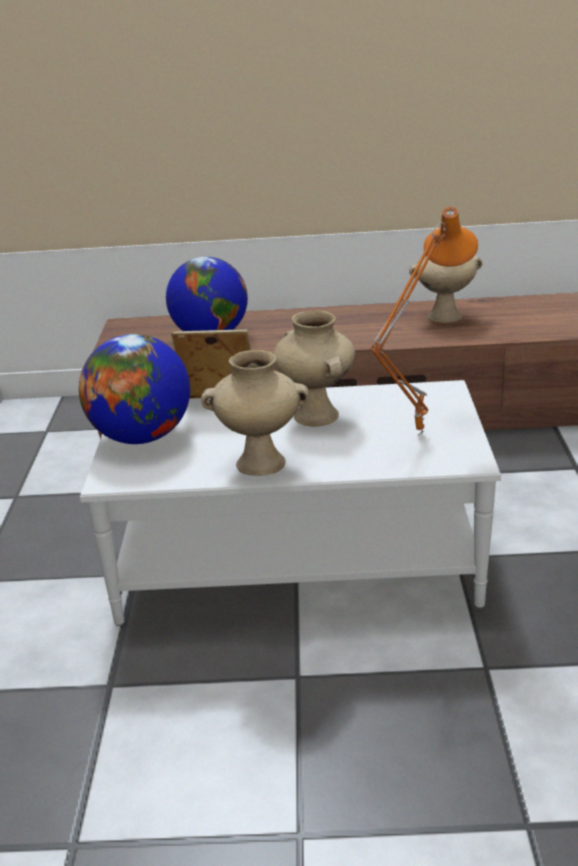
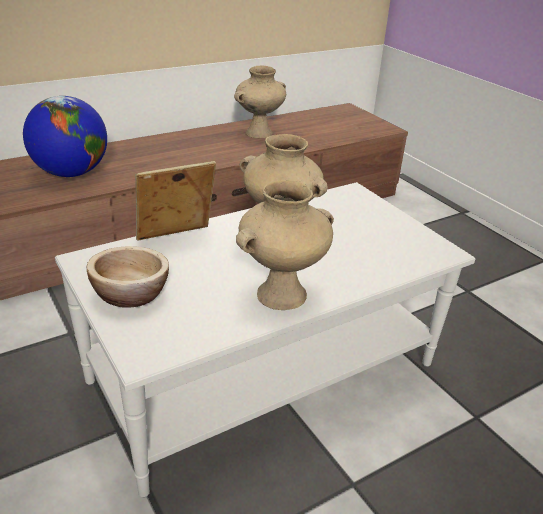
camera: 35 degrees left, 5 degrees up
globe [79,334,190,444] -> bowl [87,246,169,308]
orange table lamp [370,207,478,435] -> none

